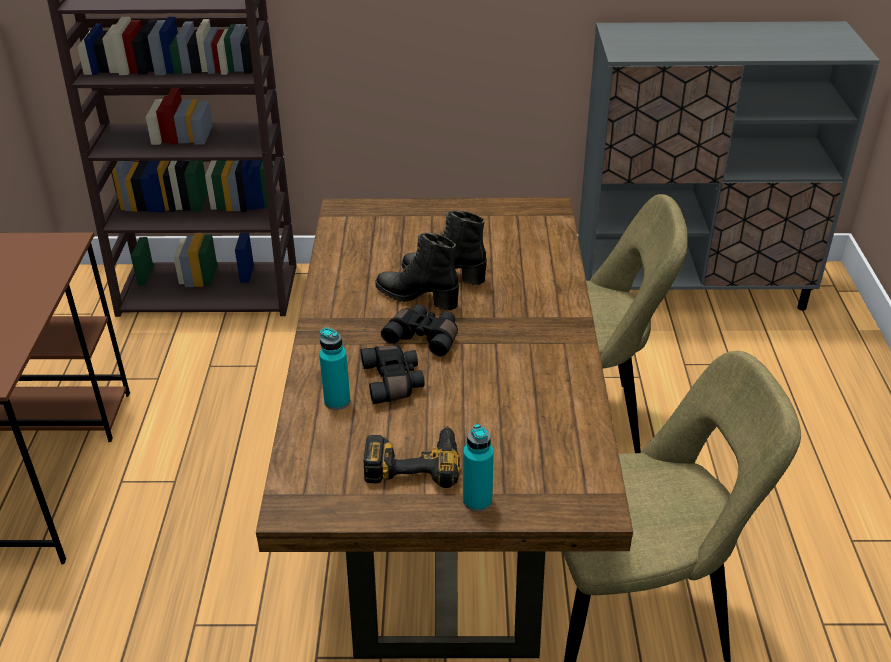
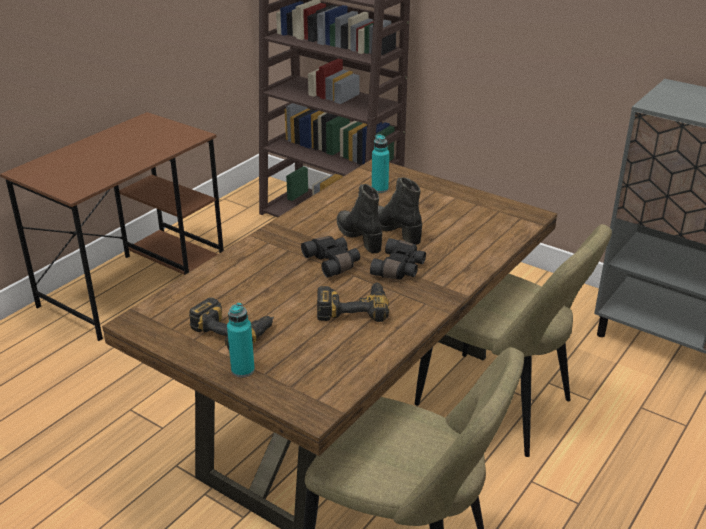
camera: 35 degrees right, 5 degrees down
turquoise bottle [319,327,350,410] -> turquoise bottle moved to [372,134,389,193]
black binoculars [361,345,425,404] -> black binoculars moved to [370,238,426,280]
none -> power drill [317,282,389,322]

